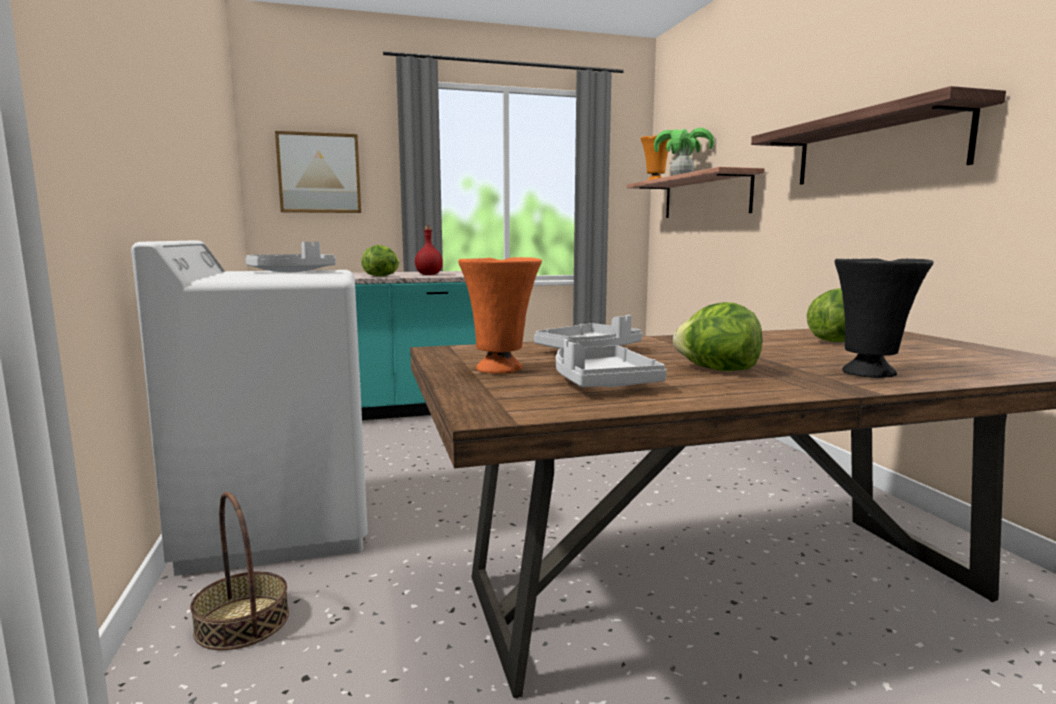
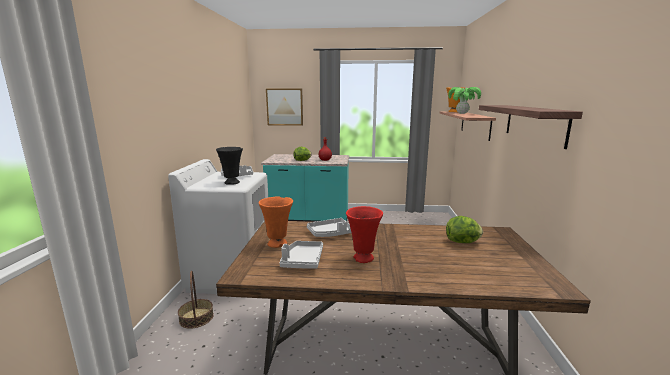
camera: 20 degrees right, 5 degrees up
lettuce [673,302,762,371] -> red vase [346,206,383,263]
black vase [835,258,934,378] -> black vase moved to [216,147,243,185]

